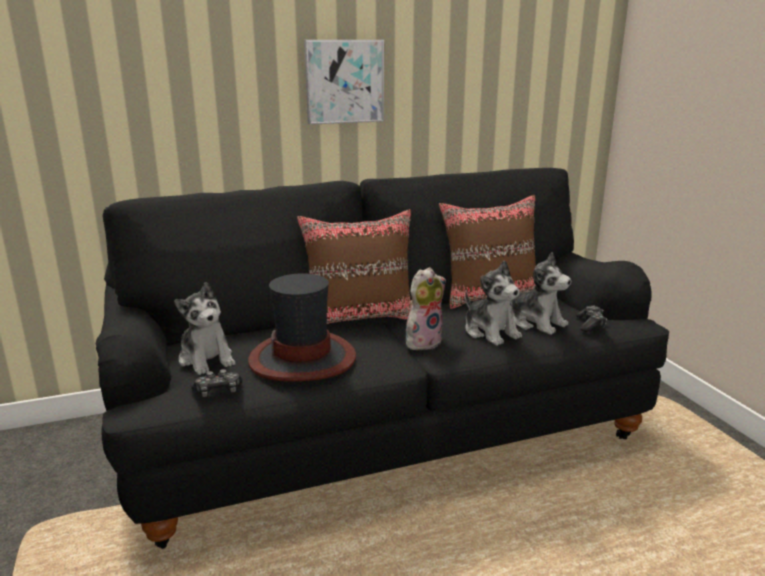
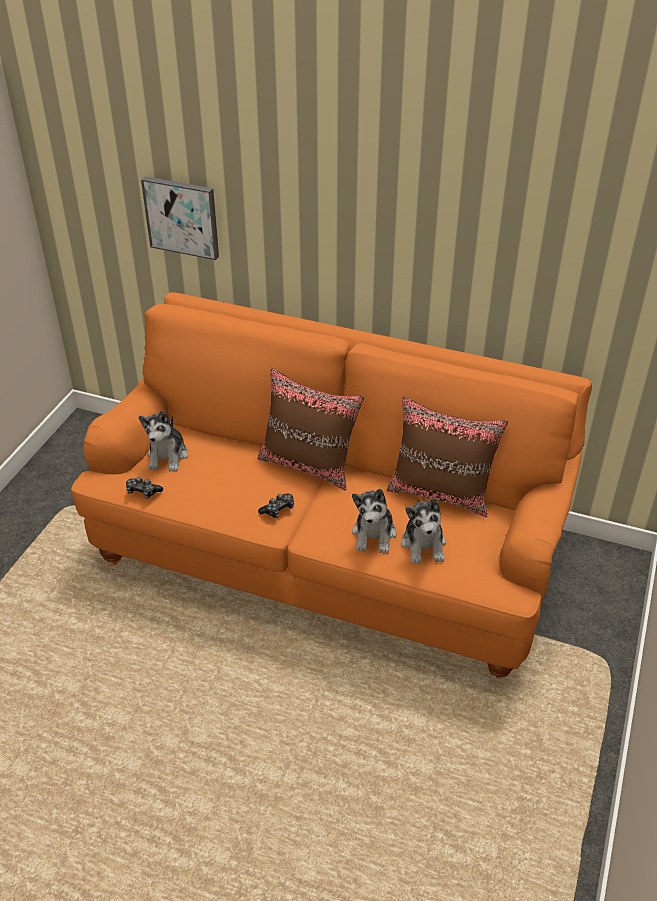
camera: 40 degrees right, 20 degrees up
black sofa [96,168,669,549] -> orange sofa [71,292,592,679]
hat [248,273,356,381] -> none
picture [304,40,384,125] -> picture moved to [141,176,219,260]
plush toy [406,267,446,352] -> none
game controller [576,305,607,332] -> game controller moved to [258,494,294,518]

